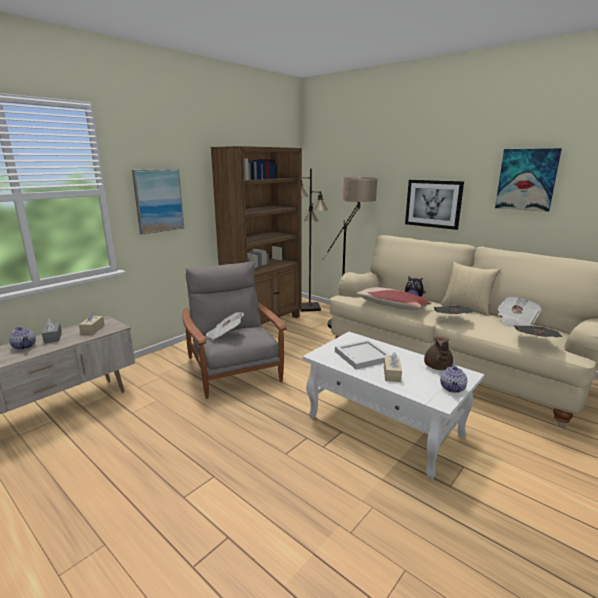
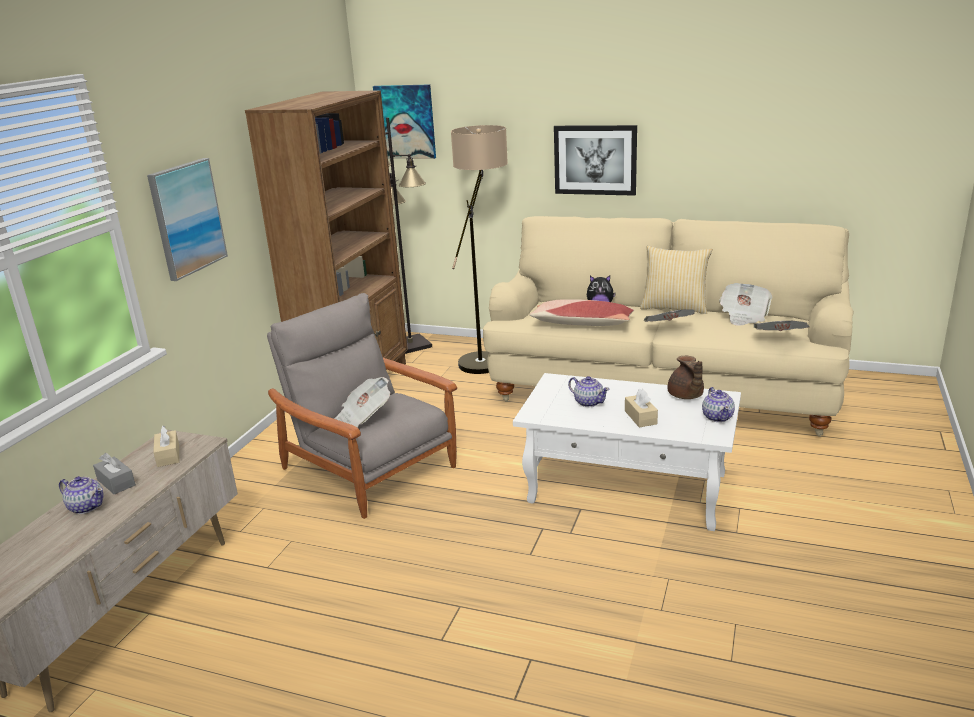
camera: 20 degrees left, 5 degrees up
white tray [335,340,392,369] -> teapot [568,376,610,407]
picture [495,148,562,212] -> picture moved to [373,85,436,159]

